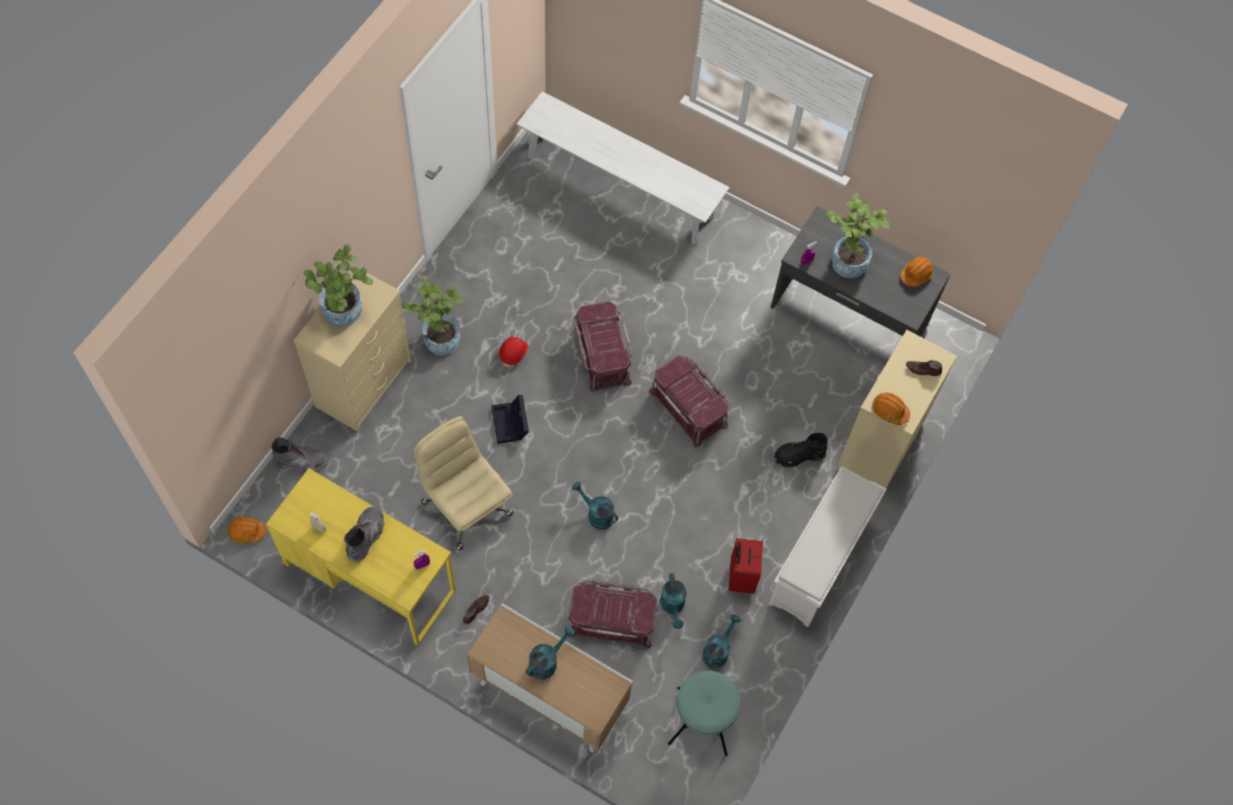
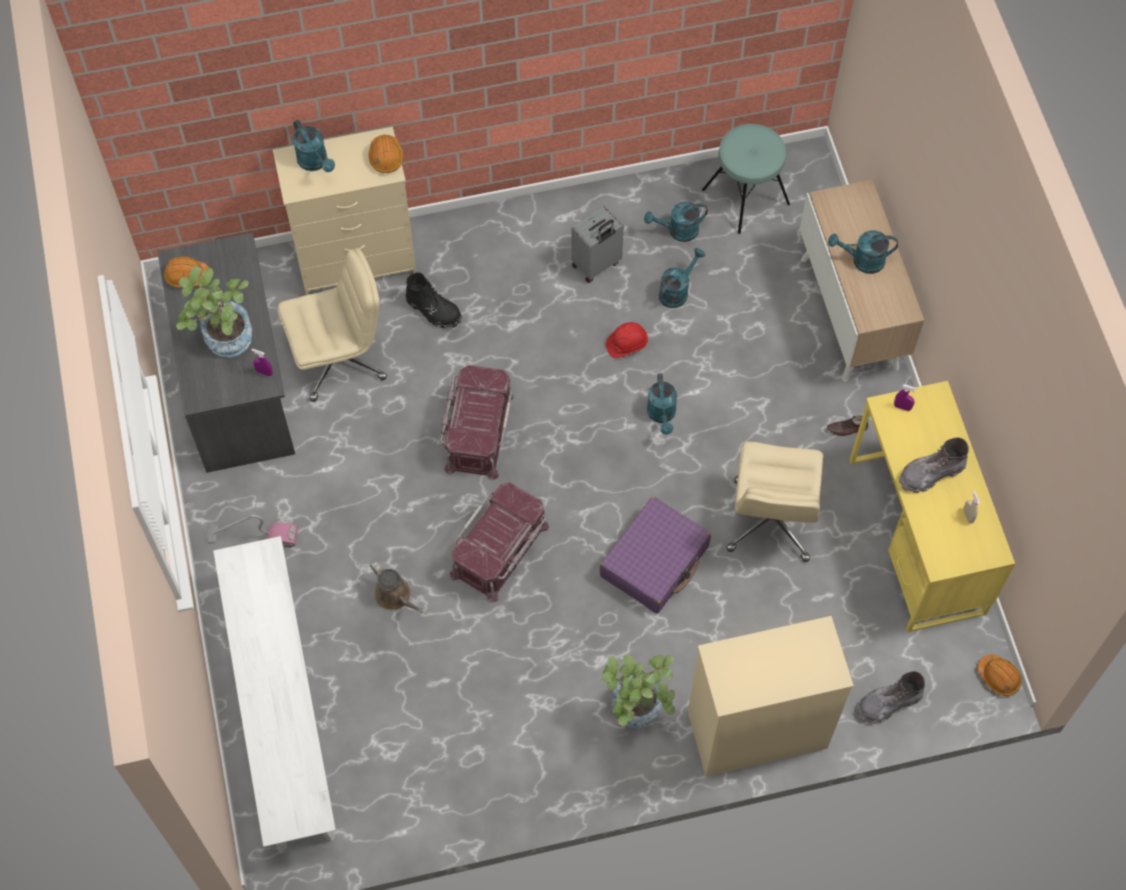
camera: 130 degrees left, 0 degrees up
grey boot [271,437,328,472] -> grey boot turned 75 degrees counterclockwise [857,671,925,724]
potted plant [303,244,373,327] -> none
black storage box [491,395,529,444] -> purple suitcase [600,497,711,613]
red hard hat [499,337,528,368] -> red hard hat moved to [606,322,648,358]
red storage box [568,580,657,650] -> none
red suitcase [729,538,763,594] -> grey suitcase [571,206,624,283]
white shoe rack [768,466,886,627] -> none
brown shoe [906,360,942,376] -> turquoise watering can [293,120,335,172]
none -> vacuum cleaner [207,515,298,548]
none -> beige office chair [278,248,387,402]
none -> brown watering can [370,561,423,613]

